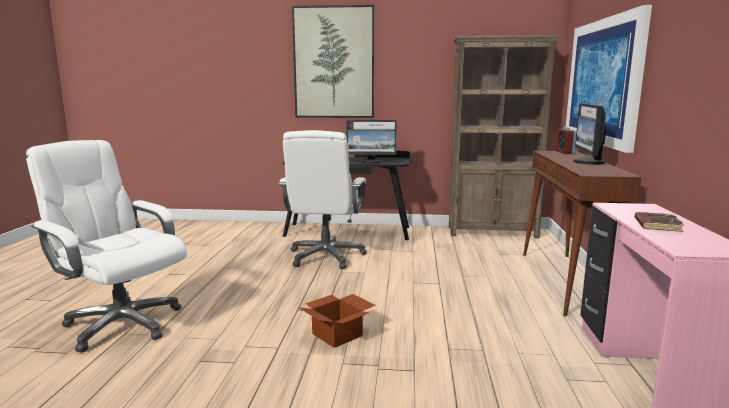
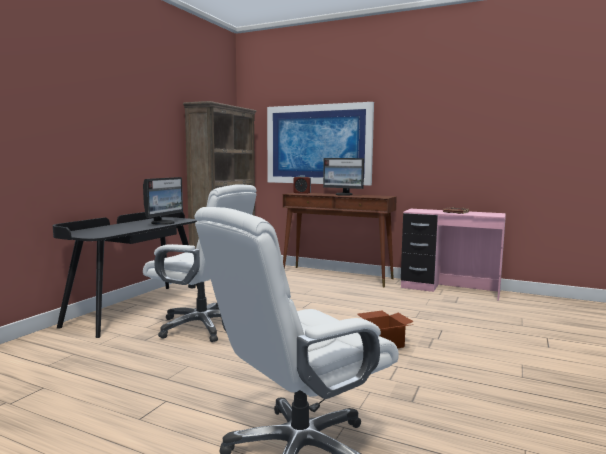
camera: 70 degrees left, 5 degrees down
picture [292,5,374,118] -> none

